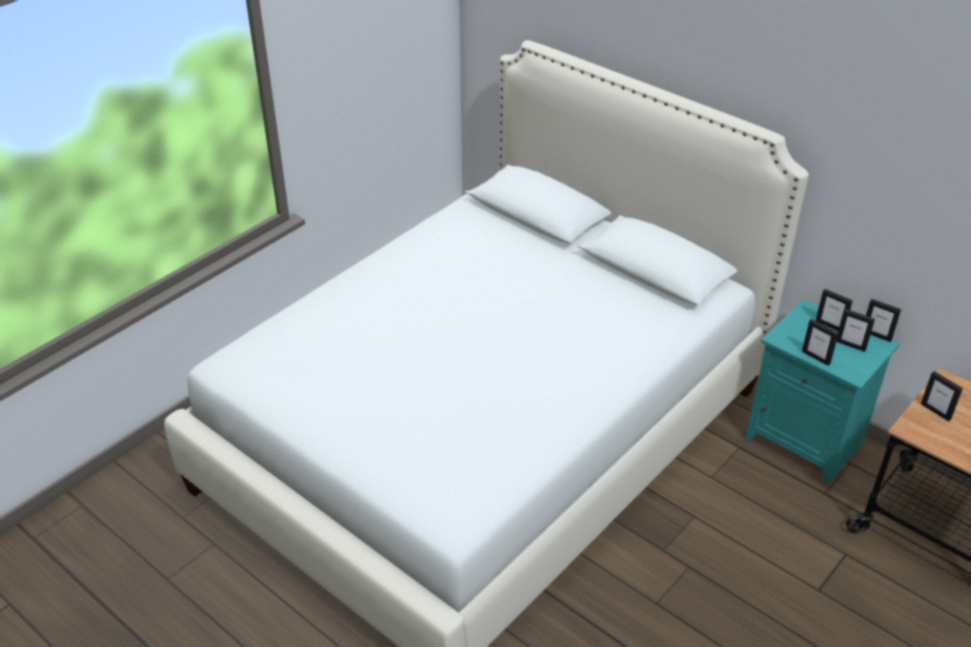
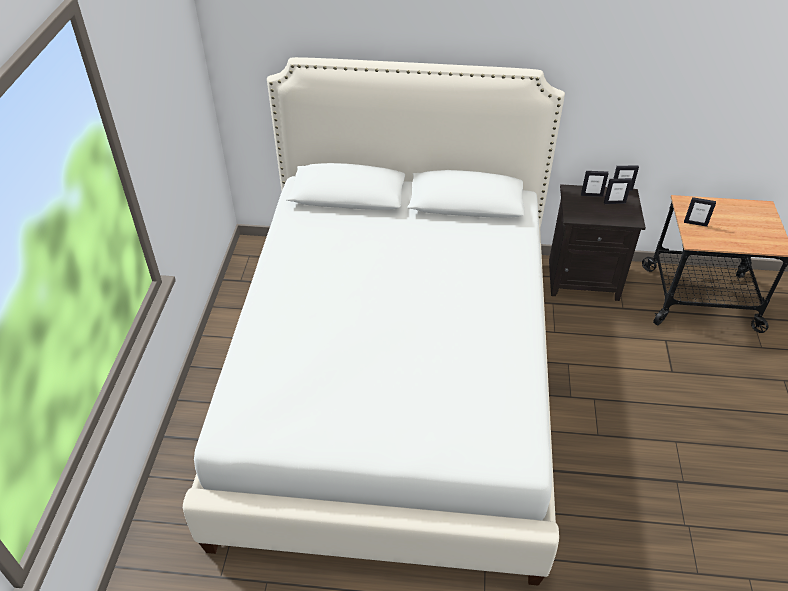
camera: 35 degrees left, 5 degrees up
turquoise nightstand [745,299,900,484] -> black nightstand [549,184,646,301]
picture frame [802,319,839,366] -> none

